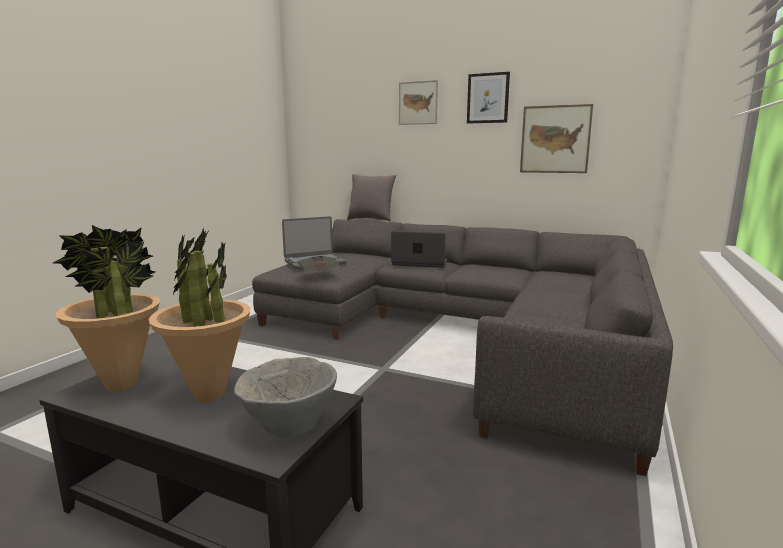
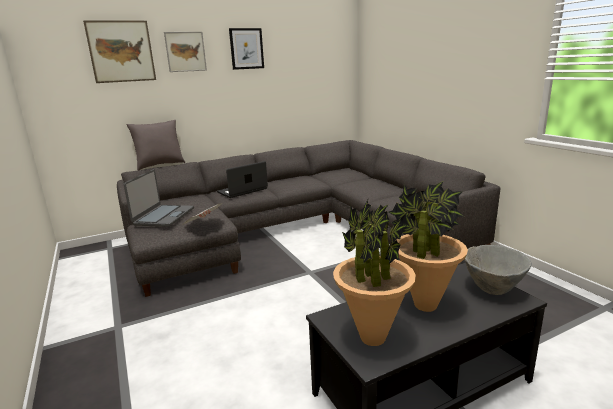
camera: 50 degrees left, 5 degrees up
picture [520,104,593,173] -> picture moved to [83,20,156,83]

